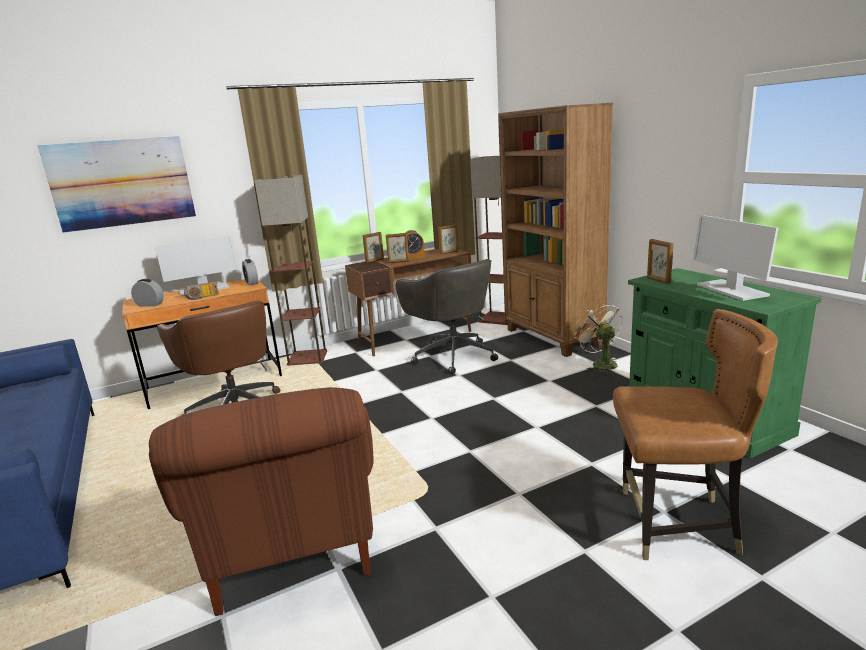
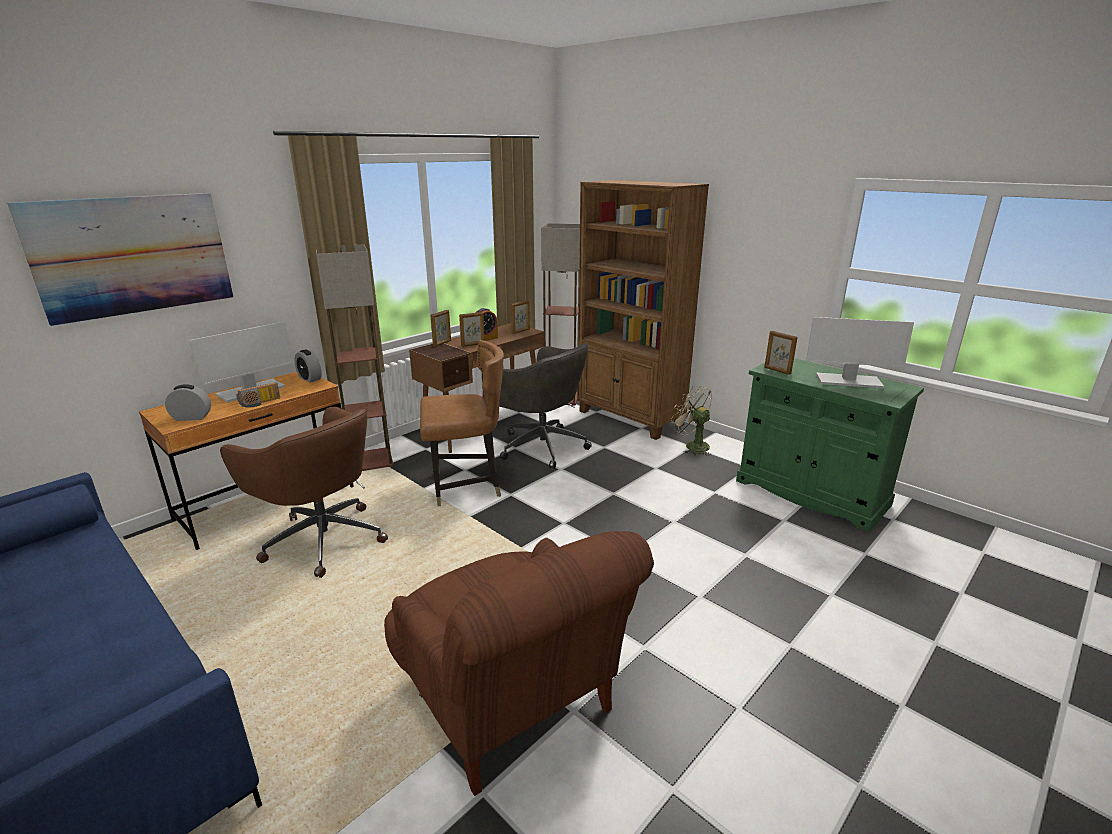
camera: 20 degrees left, 5 degrees up
brown chair [613,309,778,560] -> brown chair moved to [420,340,504,506]
monitor [693,215,779,301] -> monitor turned 45 degrees counterclockwise [806,317,914,388]

